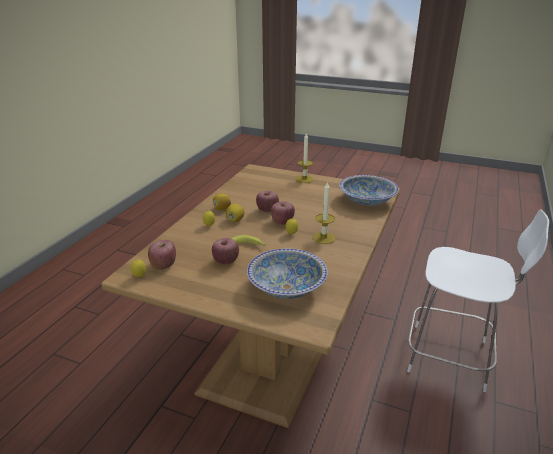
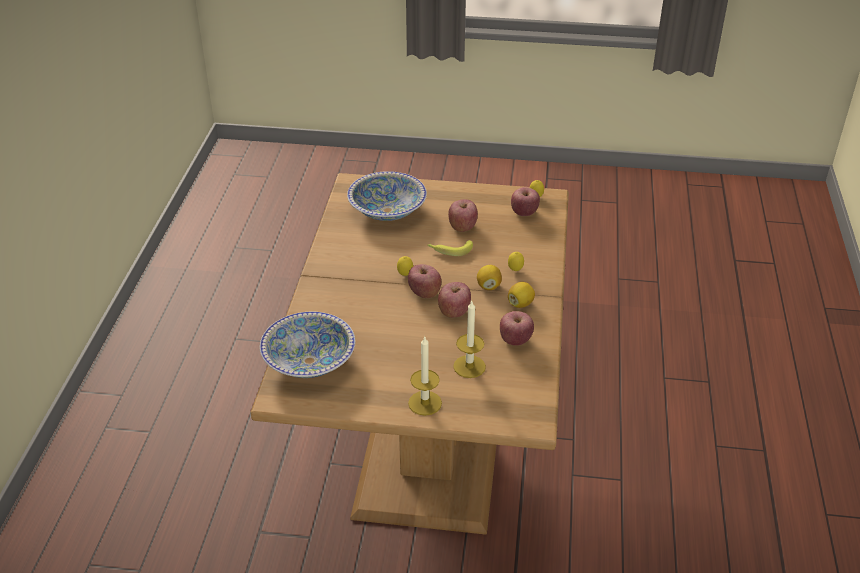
camera: 165 degrees right, 10 degrees up
candle [313,182,336,244] -> candle moved to [453,301,486,378]
white chair [407,209,549,392] -> none
none -> apple [500,311,534,346]

